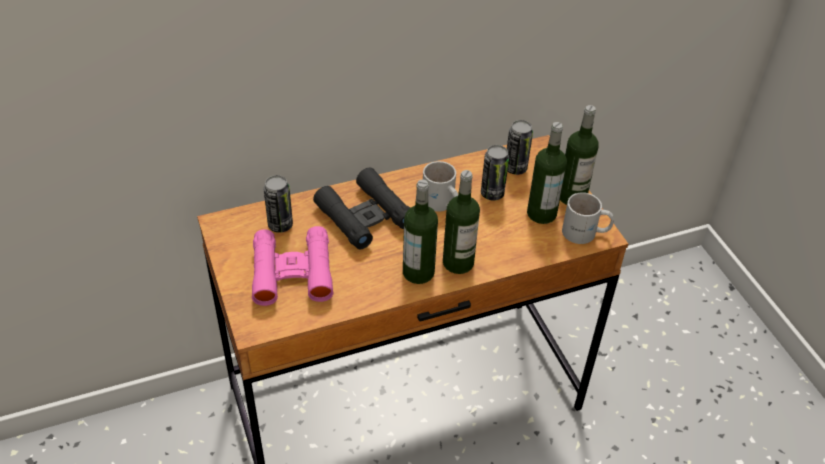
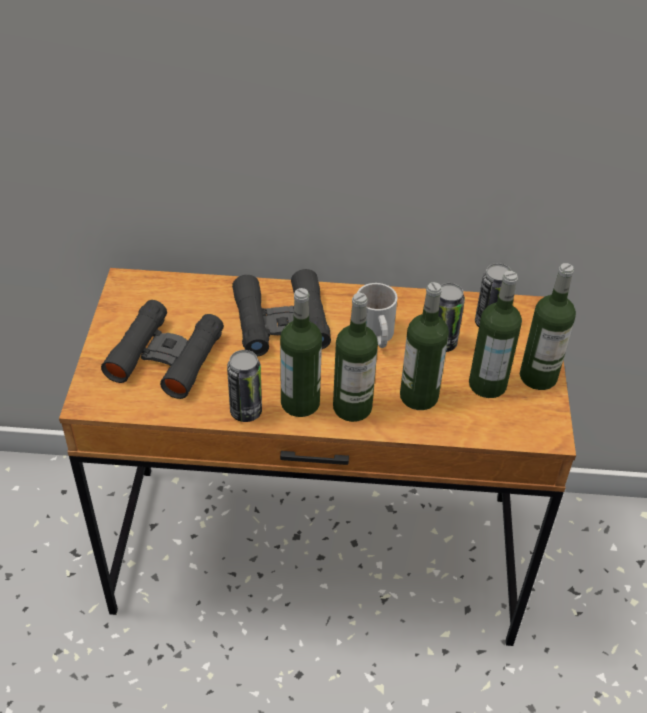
camera: 25 degrees right, 0 degrees up
pink binoculars [252,226,333,306] -> black binoculars [101,300,224,399]
can [264,175,293,233] -> can moved to [227,350,262,422]
white mug [562,192,614,244] -> none
none -> bottle [400,282,449,410]

